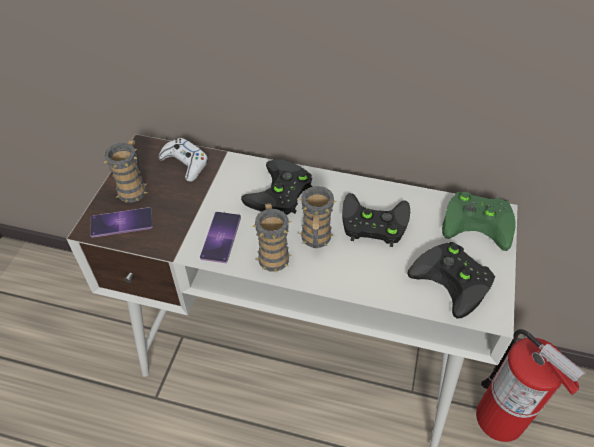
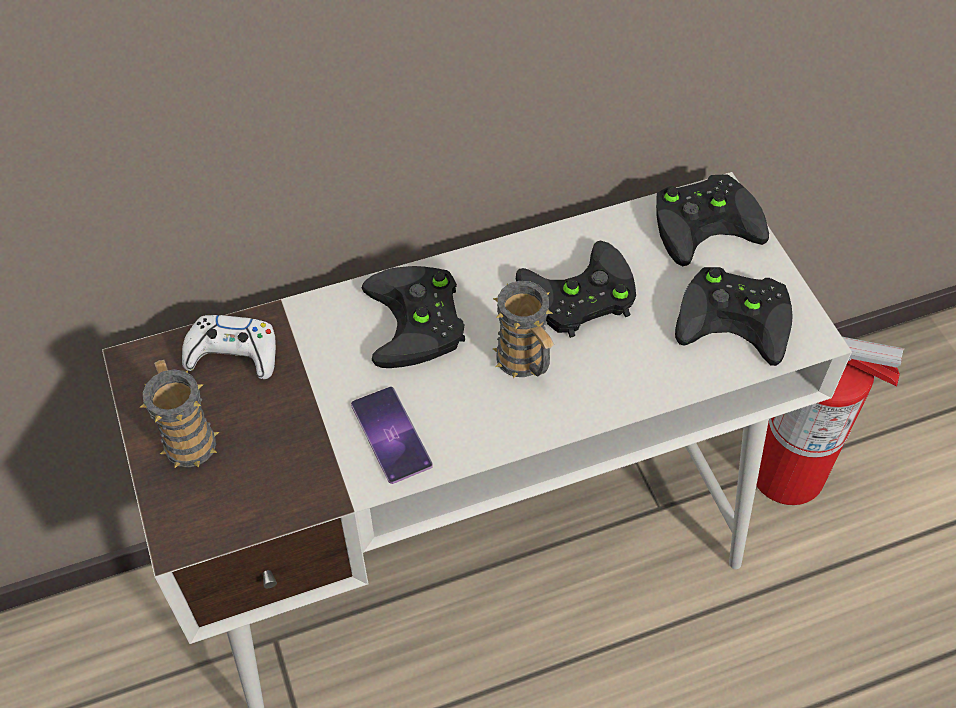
camera: 35 degrees left, 5 degrees up
phone [90,207,152,237] -> none
mug [252,203,292,272] -> none
green game controller [442,192,516,251] -> black game controller [656,174,769,266]

